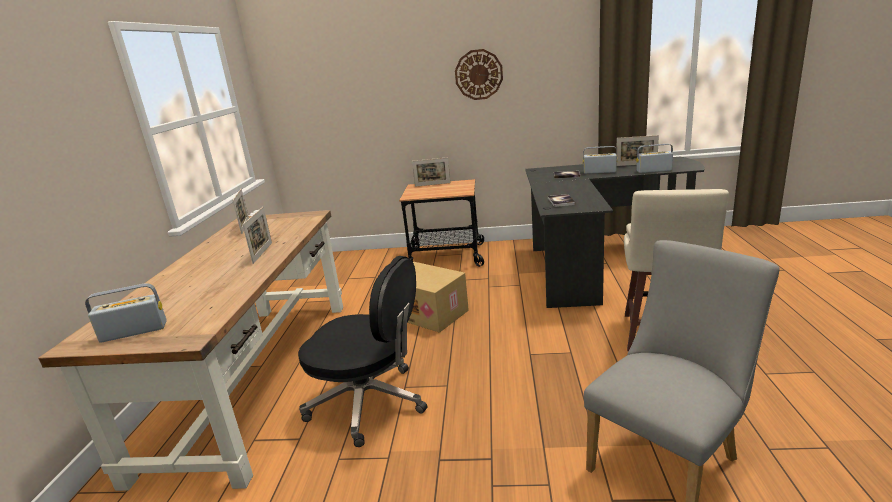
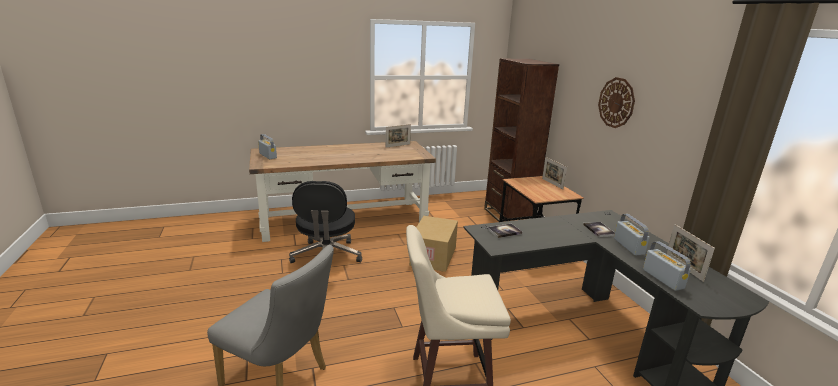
camera: 65 degrees right, 0 degrees up
picture frame [242,207,272,264] -> none
none -> brown bookcase [484,58,559,222]

